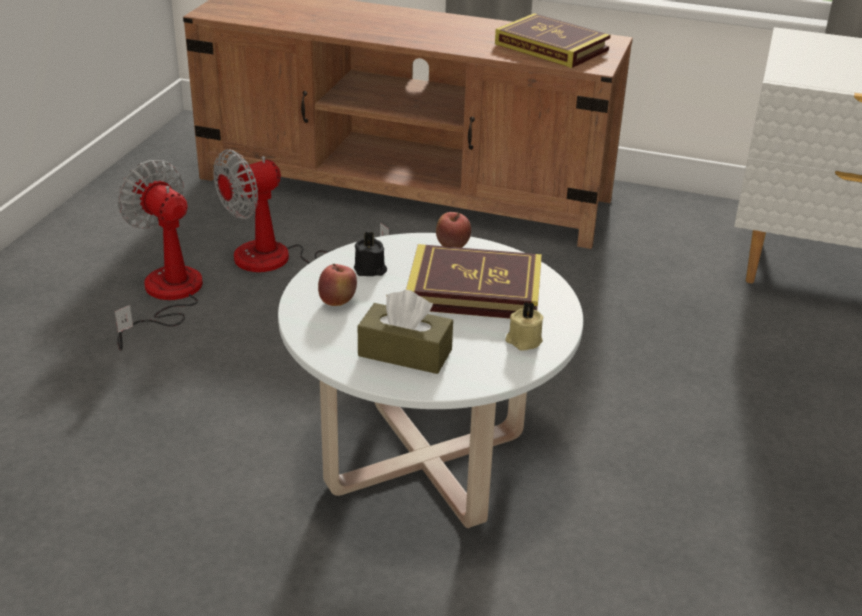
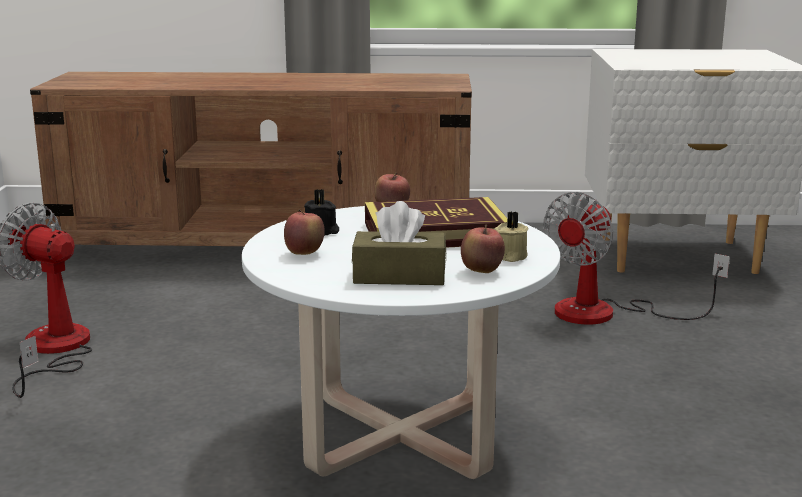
camera: 15 degrees left, 15 degrees down
fan [213,149,389,272] -> fan moved to [544,192,730,325]
book [495,13,611,68] -> none
none -> apple [461,224,505,273]

